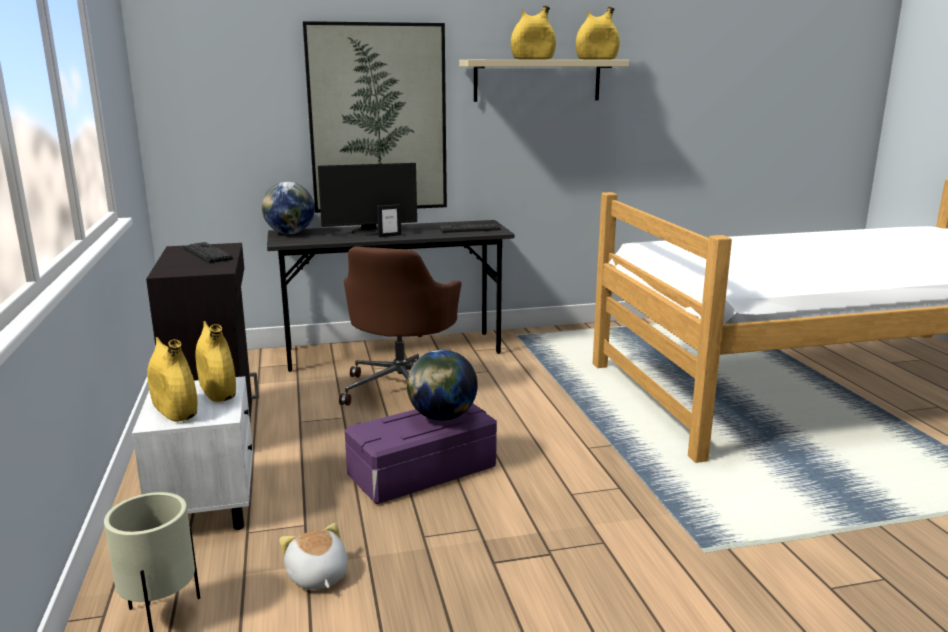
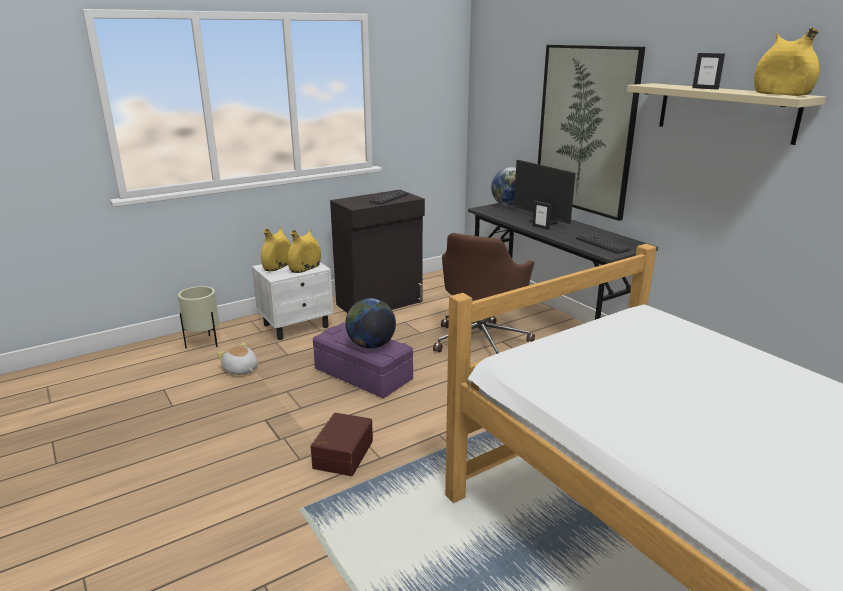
camera: 70 degrees right, 5 degrees up
plush toy [279,523,348,590] -> plush toy turned 90 degrees counterclockwise [217,342,258,375]
brown office chair [339,246,462,406] -> brown office chair turned 60 degrees counterclockwise [433,233,535,354]
yellow vase [511,5,556,59] -> picture frame [692,53,725,90]
none -> brown storage box [310,413,373,476]

